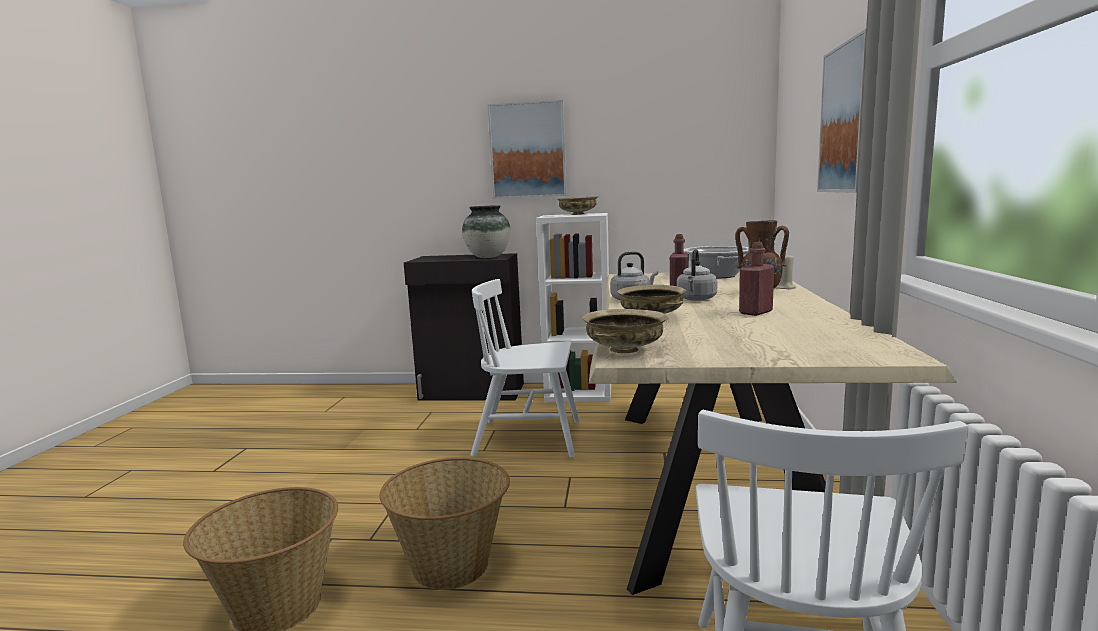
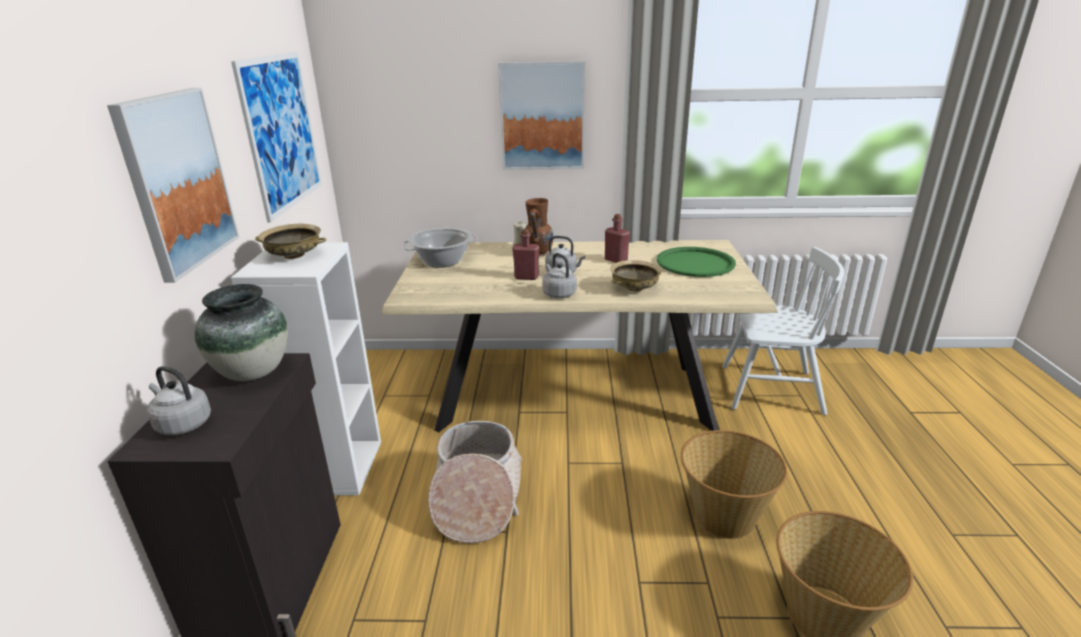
camera: 95 degrees left, 15 degrees up
white chair [471,279,580,458] -> basket [428,421,522,543]
beige bowl [582,309,667,353] -> none
none -> grey kettle [147,366,211,435]
none -> picture [231,52,322,223]
none -> green tray [657,247,736,277]

